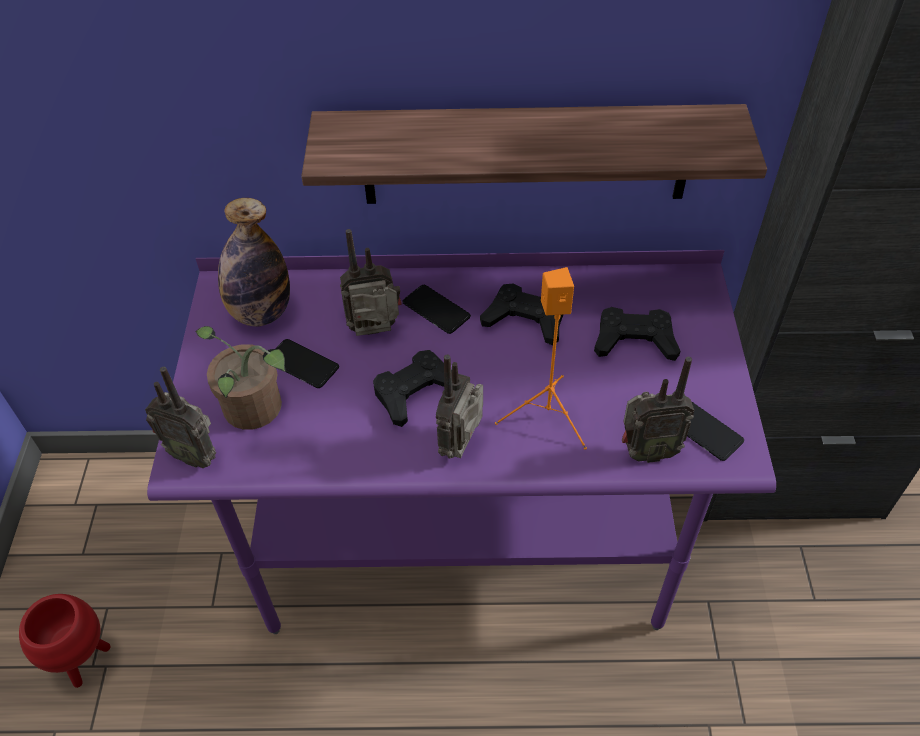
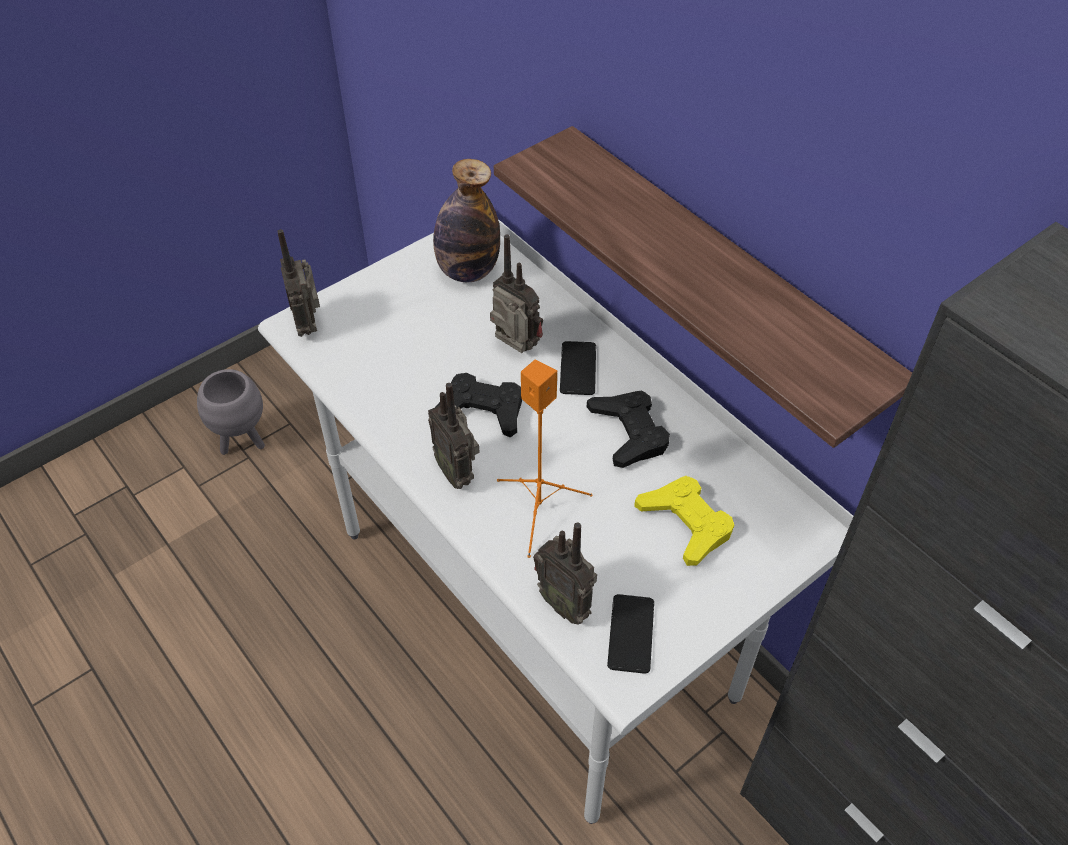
camera: 50 degrees right, 0 degrees up
red planter [19,594,111,688] -> grey planter [197,369,265,455]
purple desk [147,250,776,634] -> white desk [258,219,853,824]
potted plant [195,326,286,430] -> none
phone [275,339,339,388] -> none
radio [436,355,483,459] -> radio turned 105 degrees counterclockwise [428,383,480,489]
black game controller [594,307,680,361] -> yellow game controller [634,476,734,566]

